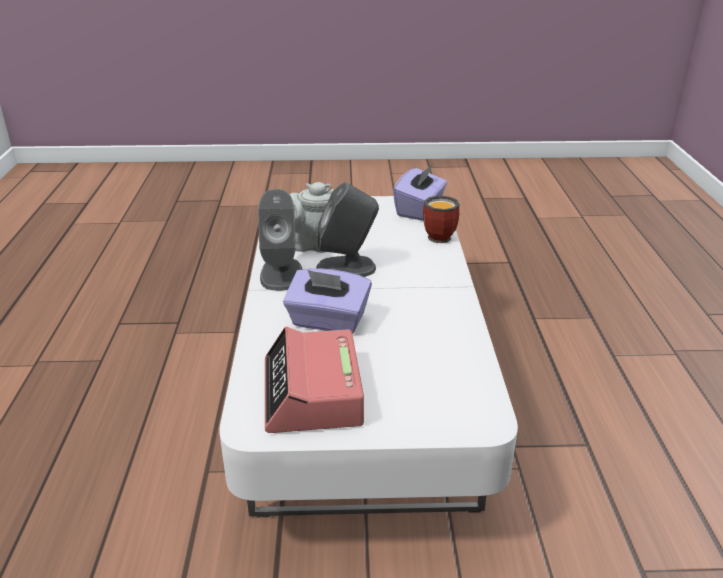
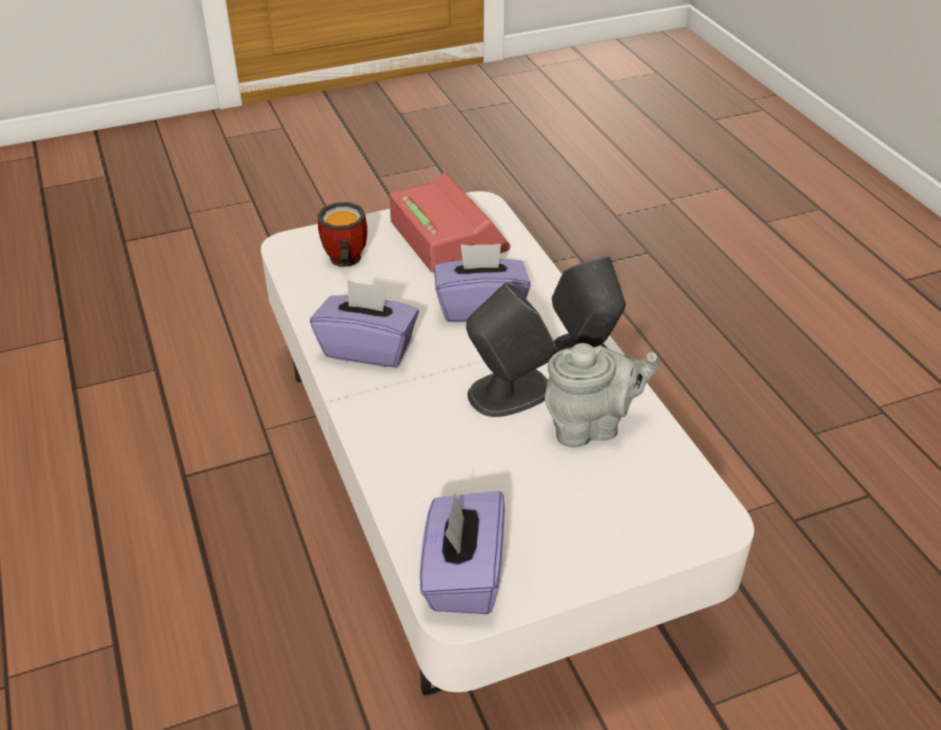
camera: 160 degrees right, 10 degrees up
mug [423,195,460,243] -> mug moved to [317,202,367,267]
none -> purple tissue box [310,280,419,368]

